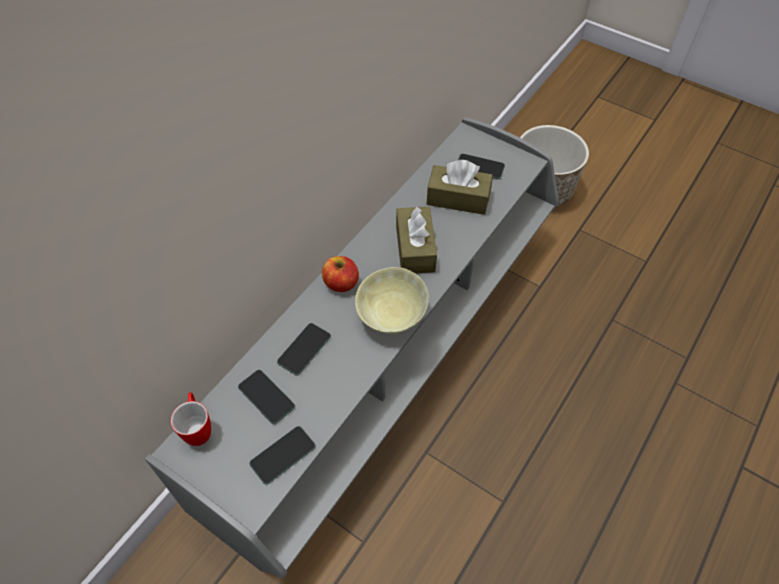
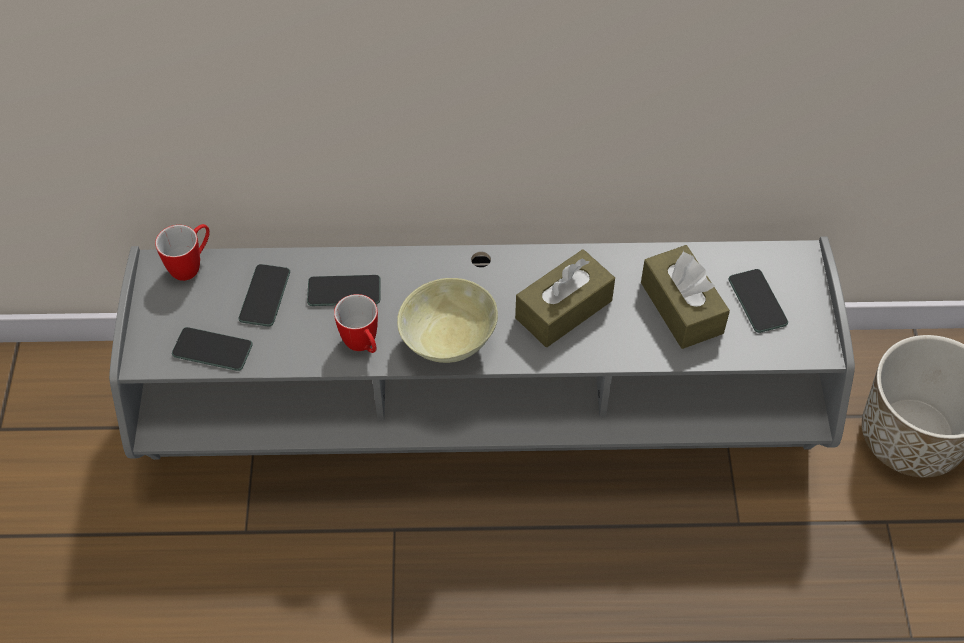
camera: 55 degrees right, 0 degrees up
apple [322,256,359,292] -> none
none -> mug [334,294,378,353]

